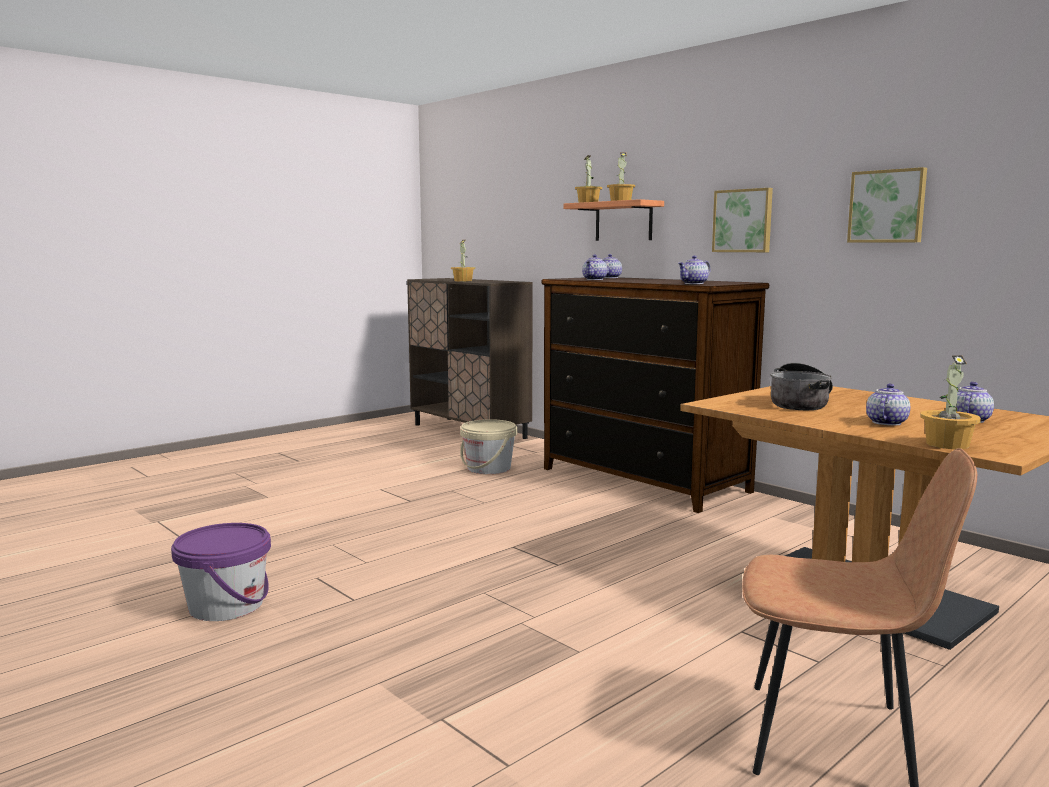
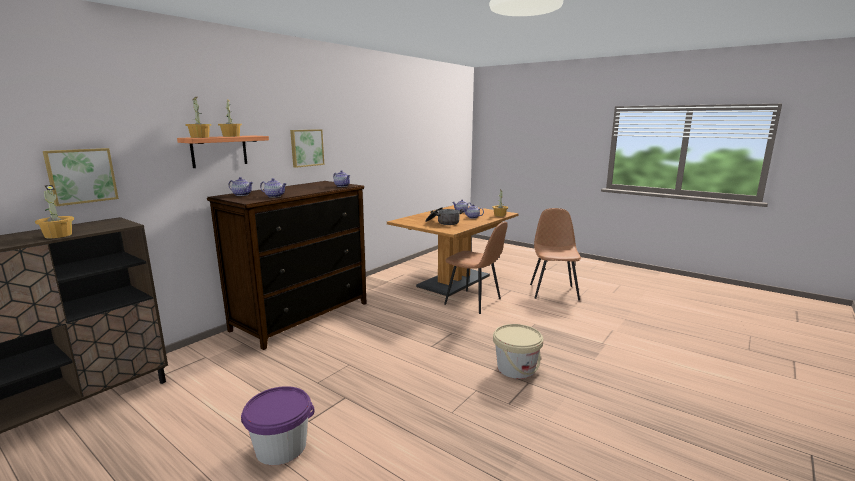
camera: 100 degrees left, 5 degrees up
purple bucket [171,523,271,621] -> purple bucket moved to [241,386,314,465]
beige bucket [460,419,517,474] -> beige bucket moved to [493,324,543,379]
picture [847,167,927,243] -> picture moved to [43,148,119,206]
none -> brown chair [444,222,508,314]

